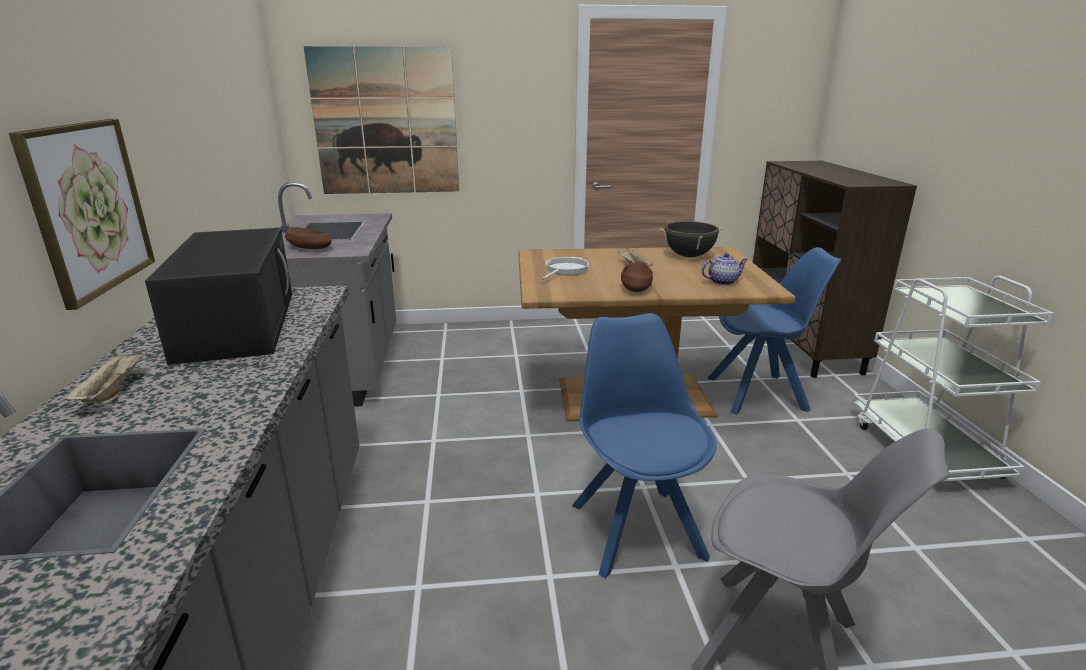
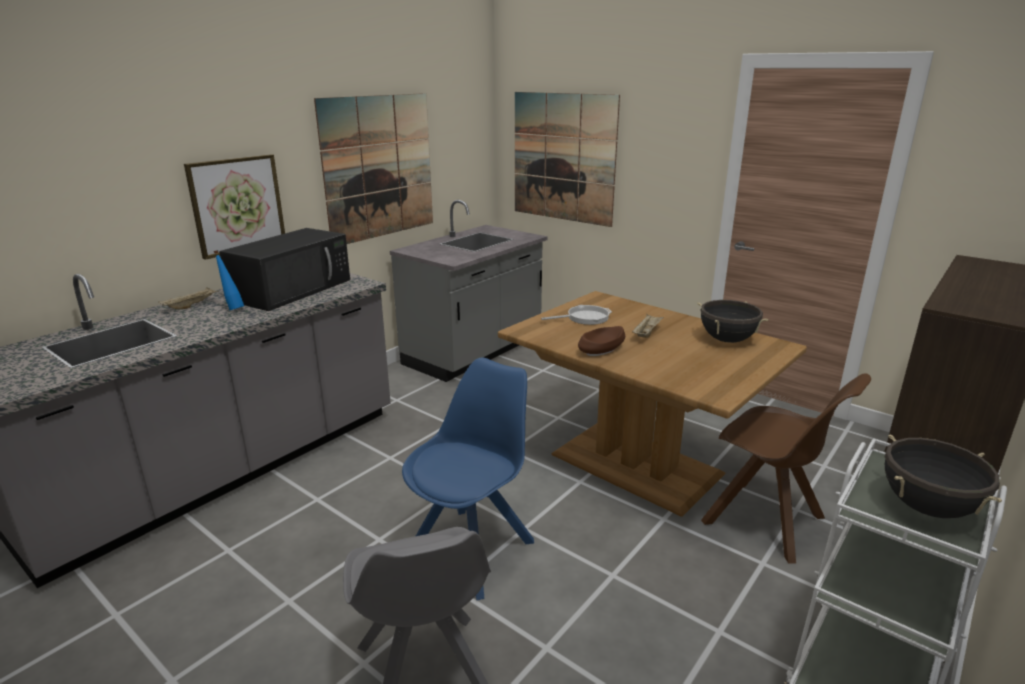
camera: 45 degrees right, 0 degrees up
brown bowl [285,227,332,251] -> none
teapot [702,253,748,285] -> none
blue chair [707,247,841,415] -> brown chair [701,373,871,564]
none -> blue bottle [213,250,244,310]
none -> picture [314,93,433,244]
none -> black cooking pot [885,435,1002,518]

